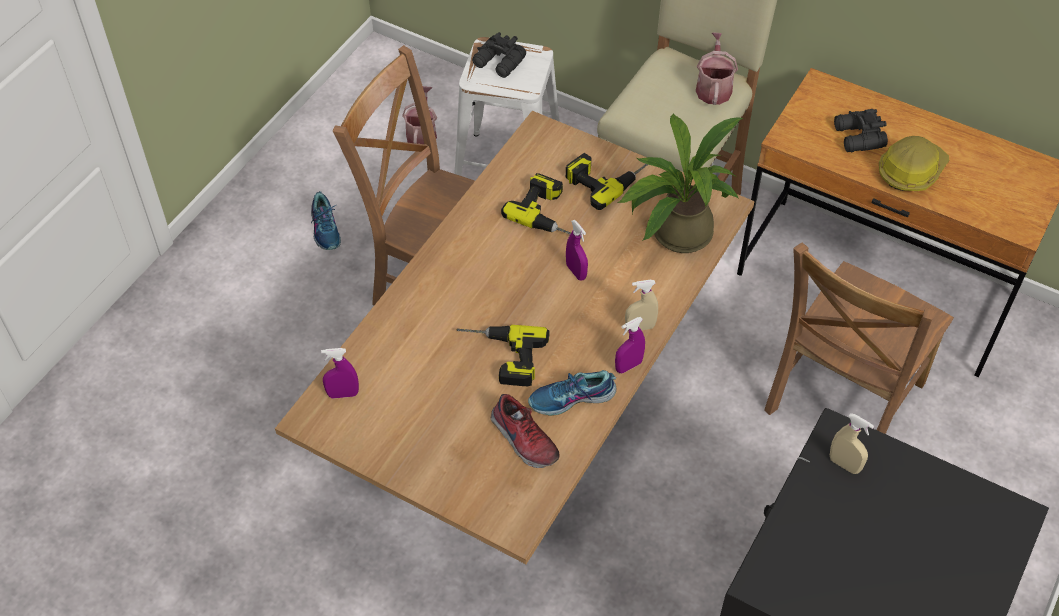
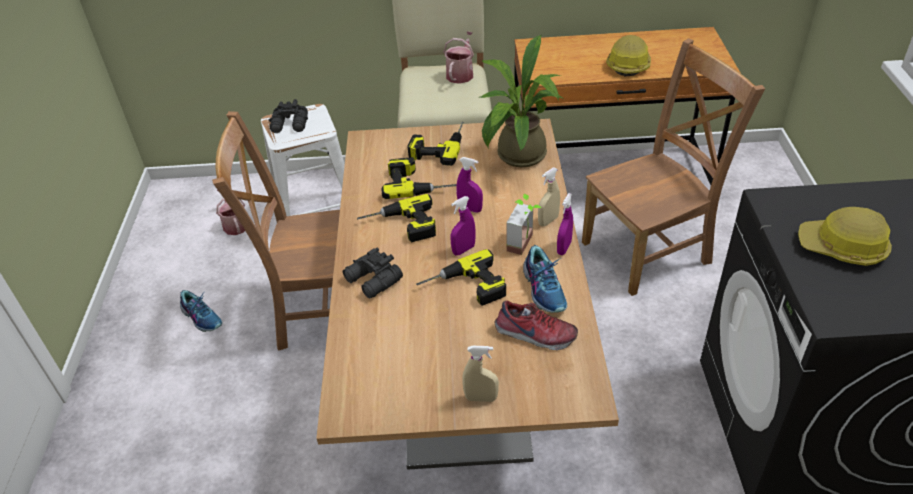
camera: 30 degrees left, 10 degrees down
purple spray bottle [321,348,359,399] -> purple spray bottle moved to [450,196,476,256]
shoe [528,370,616,416] -> shoe turned 60 degrees counterclockwise [523,245,567,313]
watering can [696,33,738,105] -> watering can turned 45 degrees clockwise [443,31,474,84]
brown chair [764,243,954,434] -> brown chair turned 120 degrees counterclockwise [582,38,765,296]
beige spray bottle [830,413,874,474] -> beige spray bottle moved to [462,346,499,402]
black binoculars [834,109,888,152] -> black binoculars moved to [343,248,403,299]
none -> power drill [357,194,436,243]
none -> potted plant [507,194,541,255]
none -> hard hat [798,207,892,266]

